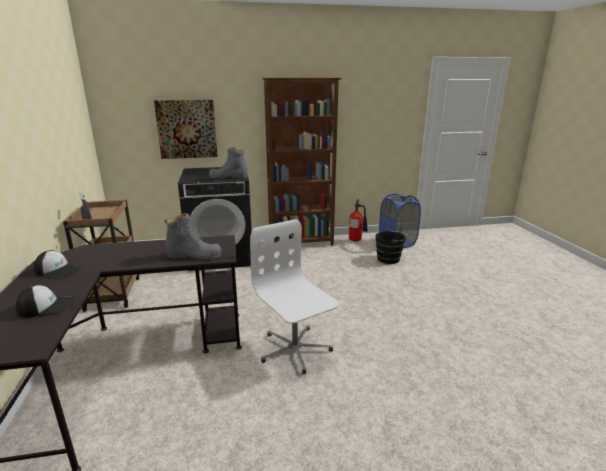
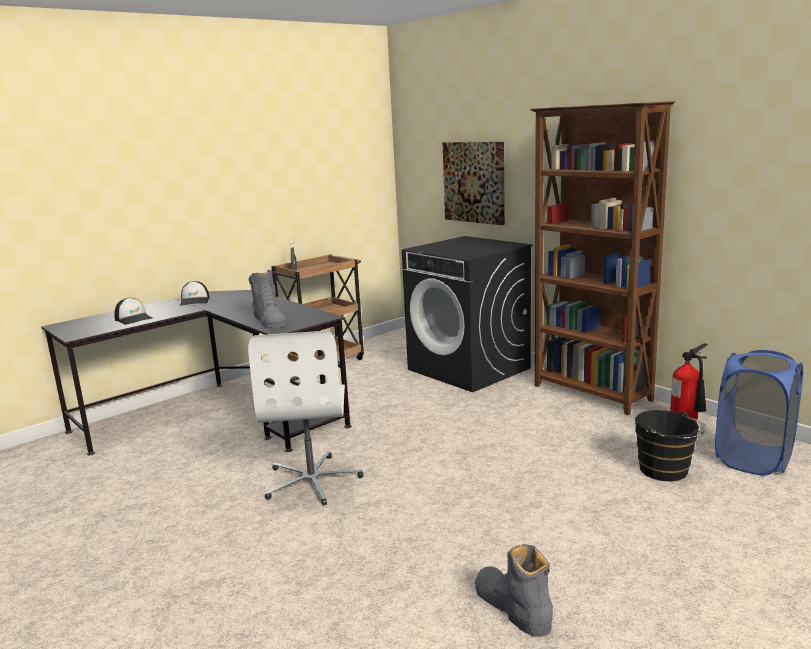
camera: 60 degrees right, 5 degrees down
grey boot [209,147,247,179] -> grey boot moved to [475,544,553,637]
white office chair [250,219,338,374] -> white office chair turned 150 degrees clockwise [248,331,363,505]

